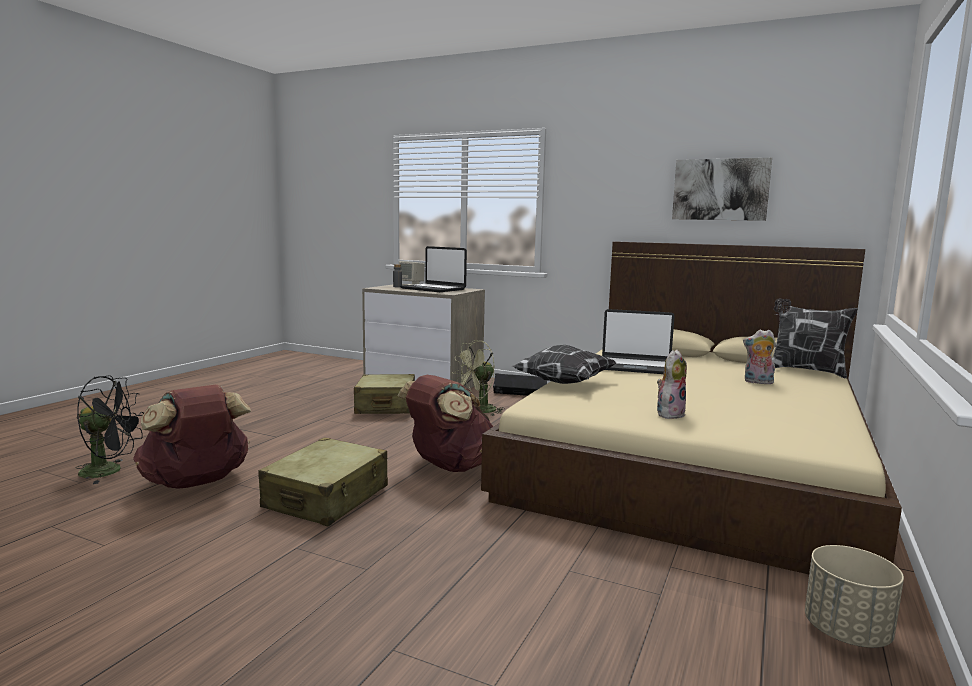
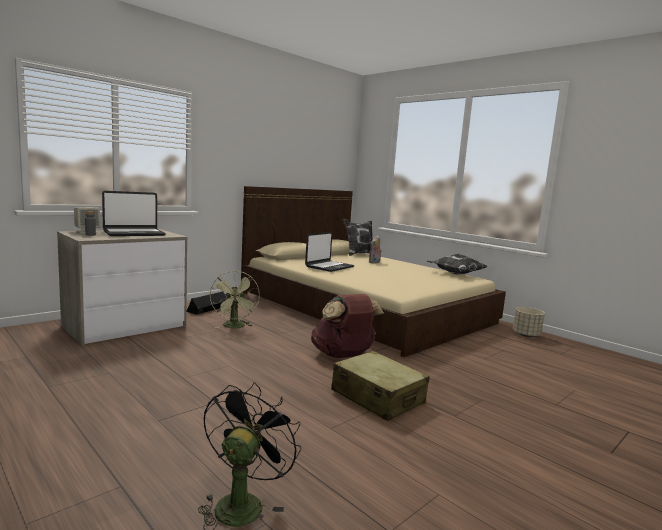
camera: 70 degrees left, 0 degrees up
brown backpack [133,384,251,489] -> none
beige suitcase [354,374,415,414] -> none
pillow [512,345,616,384] -> pillow moved to [426,254,488,274]
plush toy [657,350,687,419] -> none
picture [672,158,772,221] -> none

